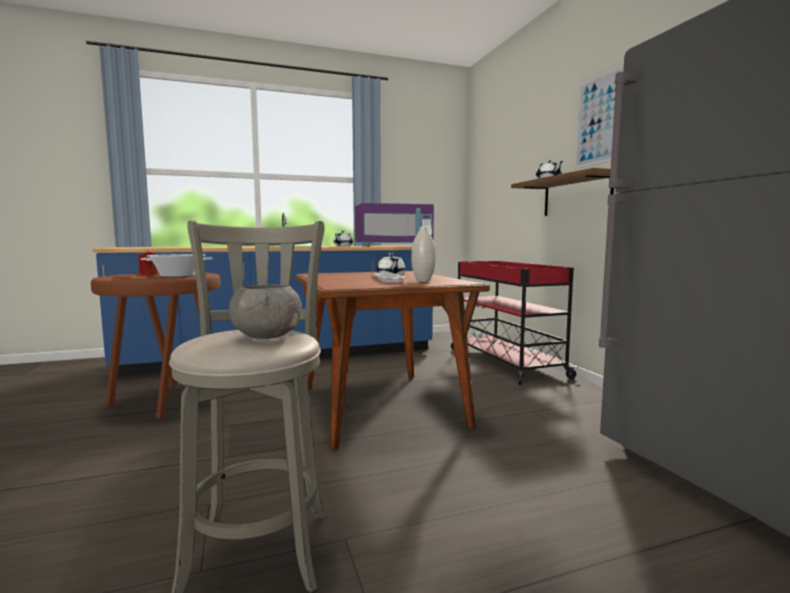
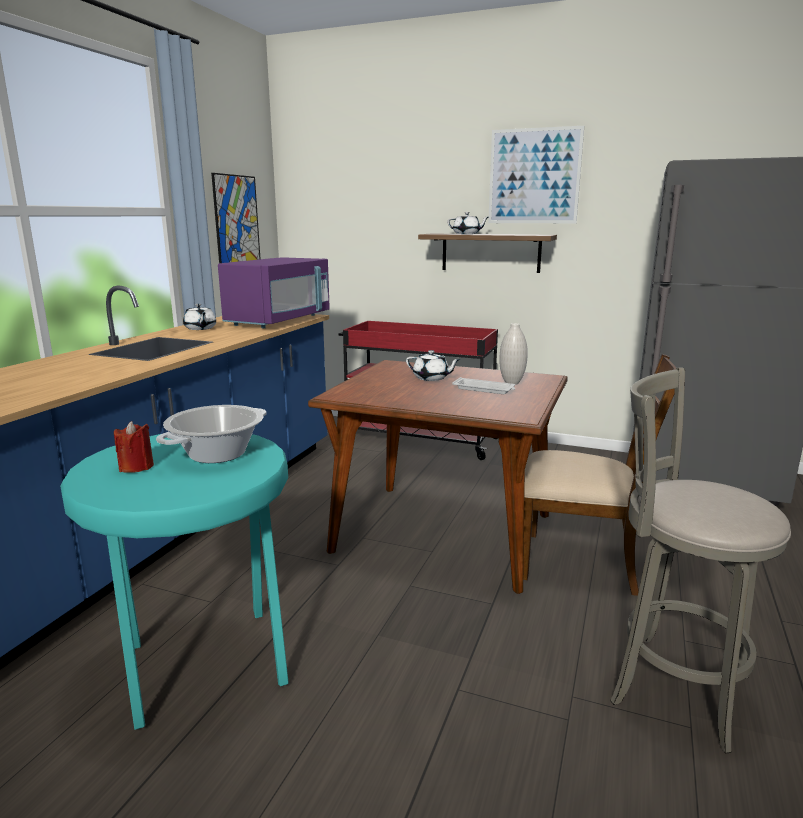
camera: 50 degrees left, 10 degrees up
brown stool [91,273,221,420] -> turquoise stool [60,434,289,730]
grey bowl [229,284,302,339] -> none
none -> picture [211,173,260,263]
none -> brown chair [523,354,676,596]

